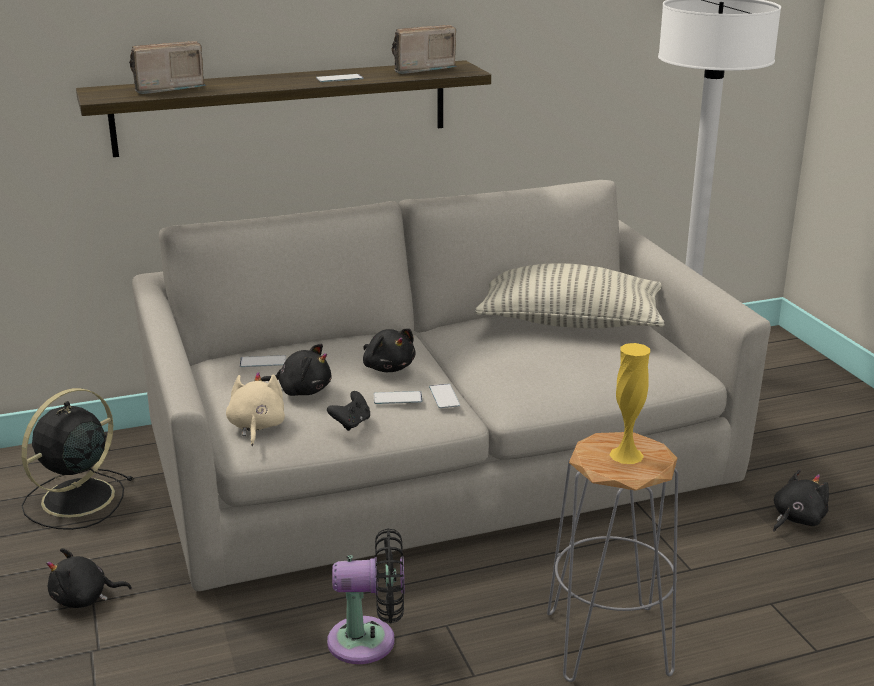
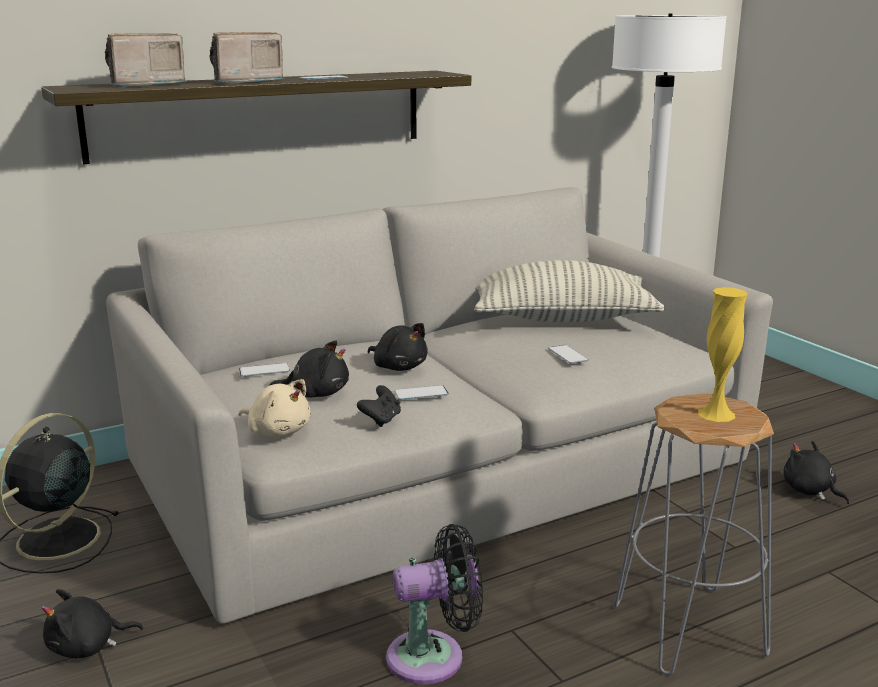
camera: 10 degrees left, 5 degrees down
beige plush toy [226,372,285,446] -> beige plush toy turned 135 degrees clockwise [239,379,311,437]
radio [392,25,457,74] -> radio moved to [210,32,285,84]
phone [429,384,460,408] -> phone moved to [548,345,589,364]
black plush toy [773,469,829,532] -> black plush toy turned 75 degrees counterclockwise [784,441,850,504]

